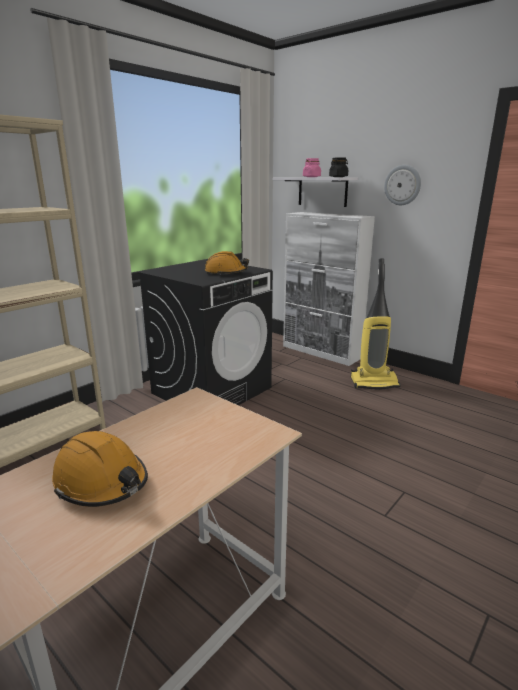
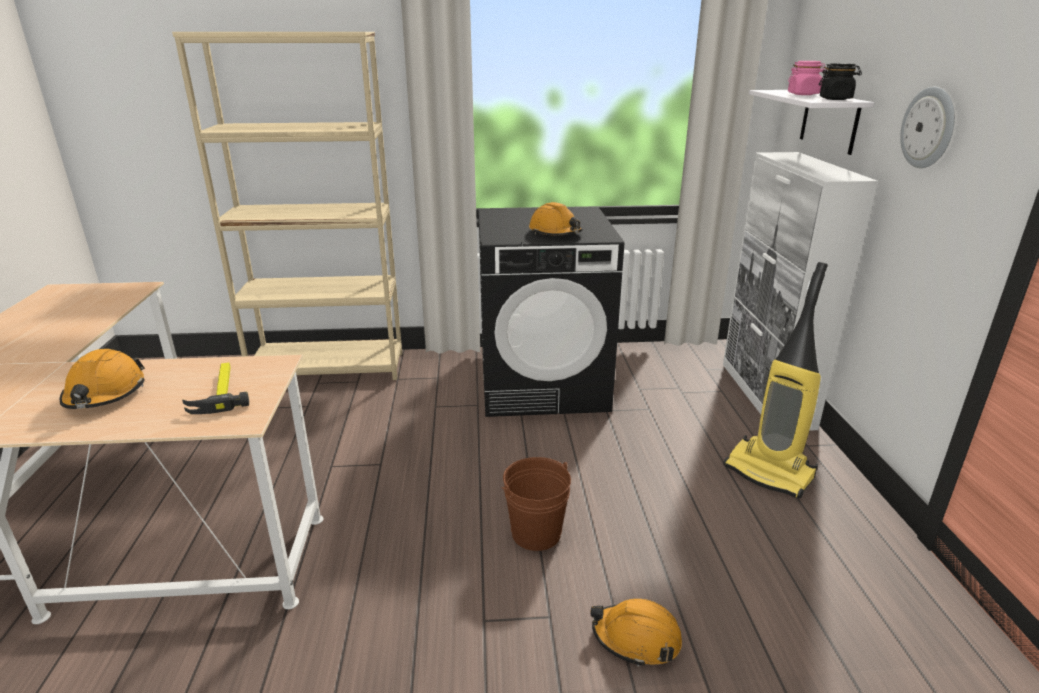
camera: 45 degrees right, 5 degrees up
none -> hammer [182,362,249,414]
none -> brown bucket [502,457,571,551]
none -> orange hard hat [591,599,682,667]

